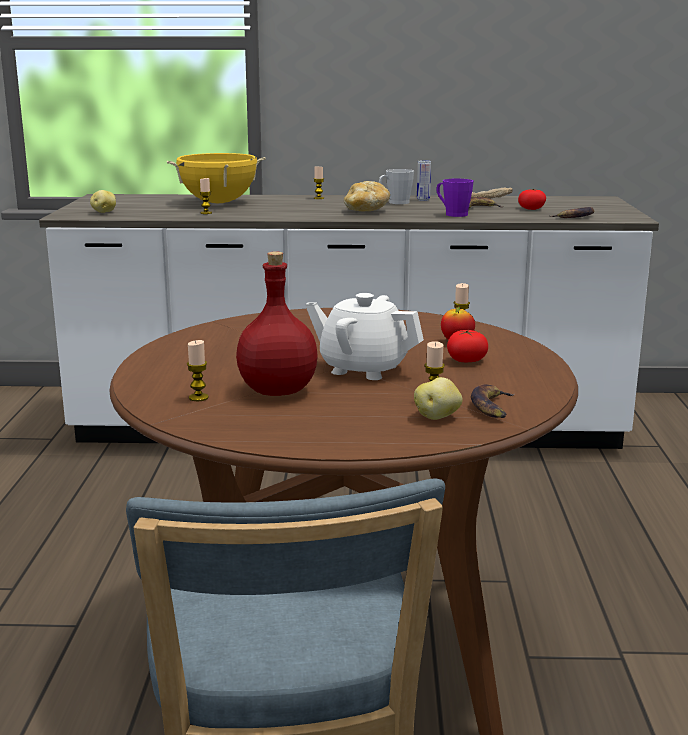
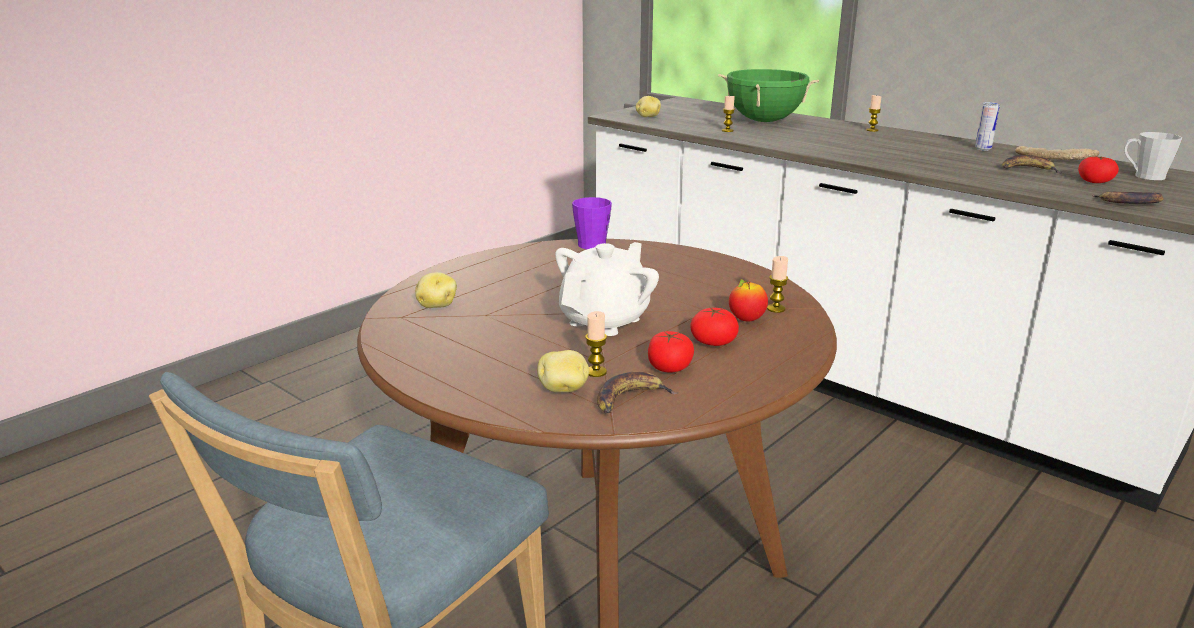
camera: 40 degrees right, 5 degrees up
yellow cooking pot [167,153,266,203] -> green cooking pot [718,69,819,122]
candle [187,340,209,401] -> potato [415,272,457,308]
red bottle [236,252,318,396] -> none
white teapot [305,293,424,380] -> white teapot turned 60 degrees clockwise [555,242,659,336]
bread [344,181,390,211] -> none
grey mug [379,169,414,204] -> grey mug moved to [1124,132,1182,180]
purple mug [436,179,474,217] -> purple mug moved to [572,197,612,249]
none -> tomato [648,331,694,373]

